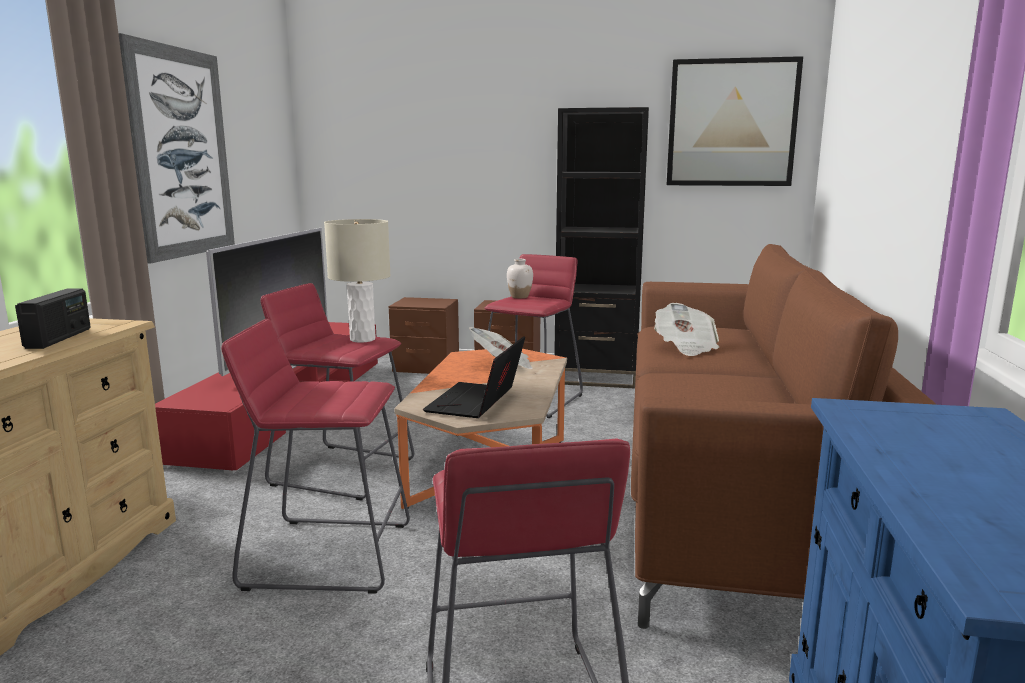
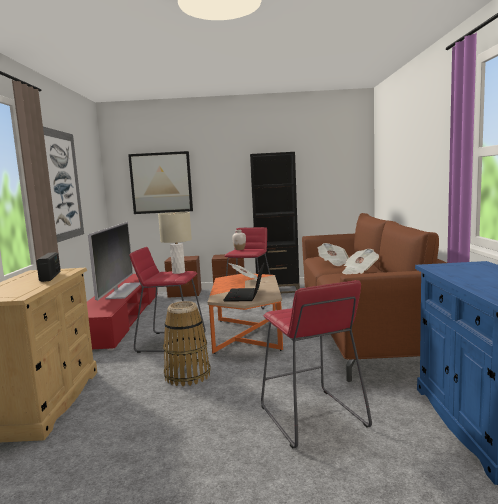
camera: 10 degrees left, 5 degrees down
red stool [221,319,410,594] -> basket [163,301,211,386]
picture [667,56,803,186] -> picture moved to [128,151,193,214]
none -> newspaper [342,249,379,274]

